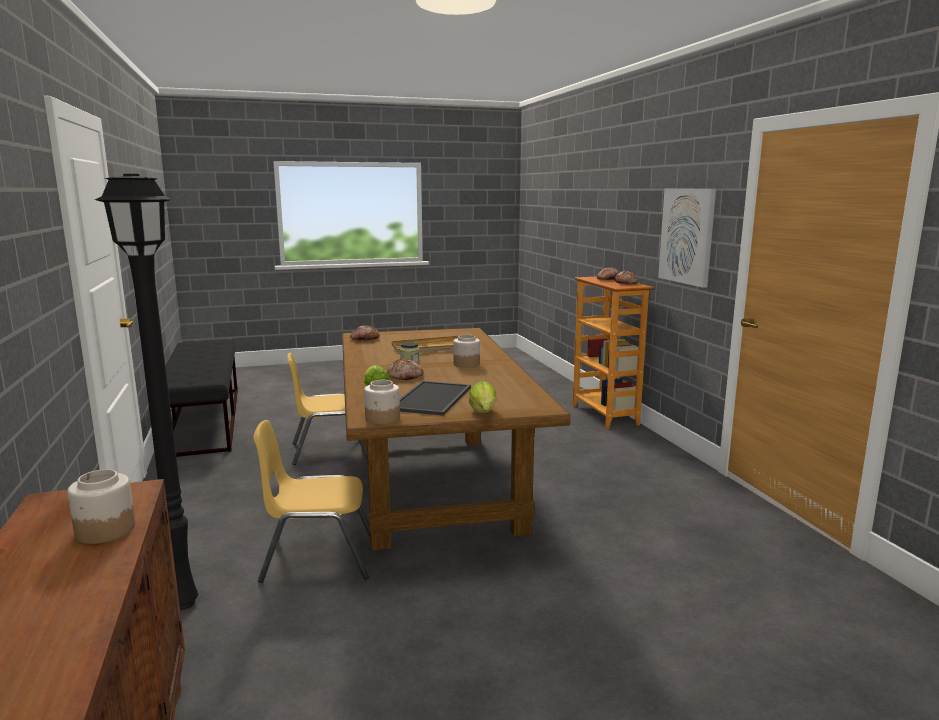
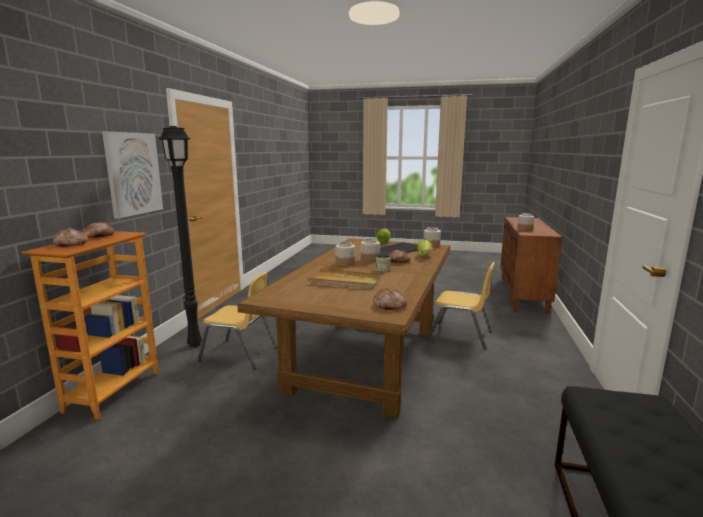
camera: 150 degrees left, 0 degrees up
black floor lamp [95,174,198,610] -> black floor lamp moved to [158,126,202,347]
yellow chair [288,353,367,465] -> yellow chair moved to [197,273,277,370]
none -> jar [361,238,380,262]

